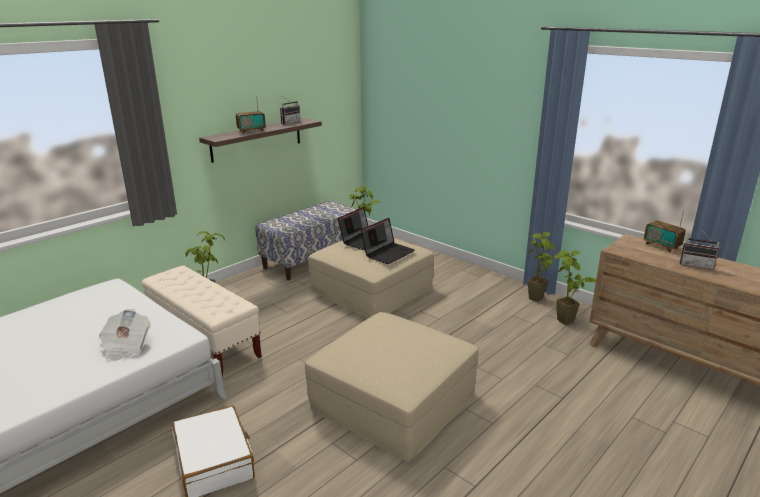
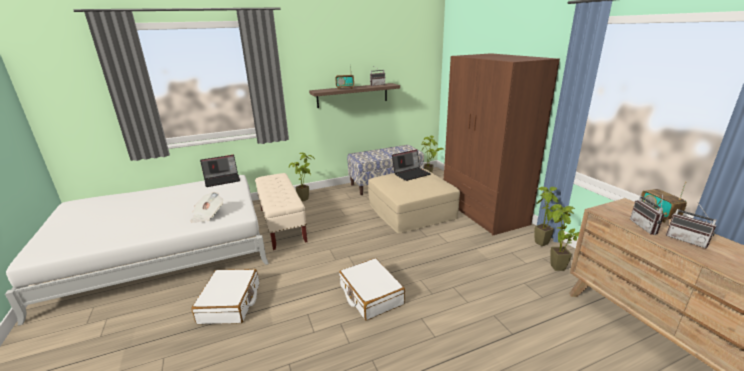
camera: 25 degrees right, 0 degrees up
beige ottoman [305,312,478,461] -> white suitcase [339,258,405,321]
laptop [361,218,415,264] -> laptop moved to [200,155,240,187]
none -> brown wardrobe [444,53,560,235]
none -> radio [630,195,664,235]

